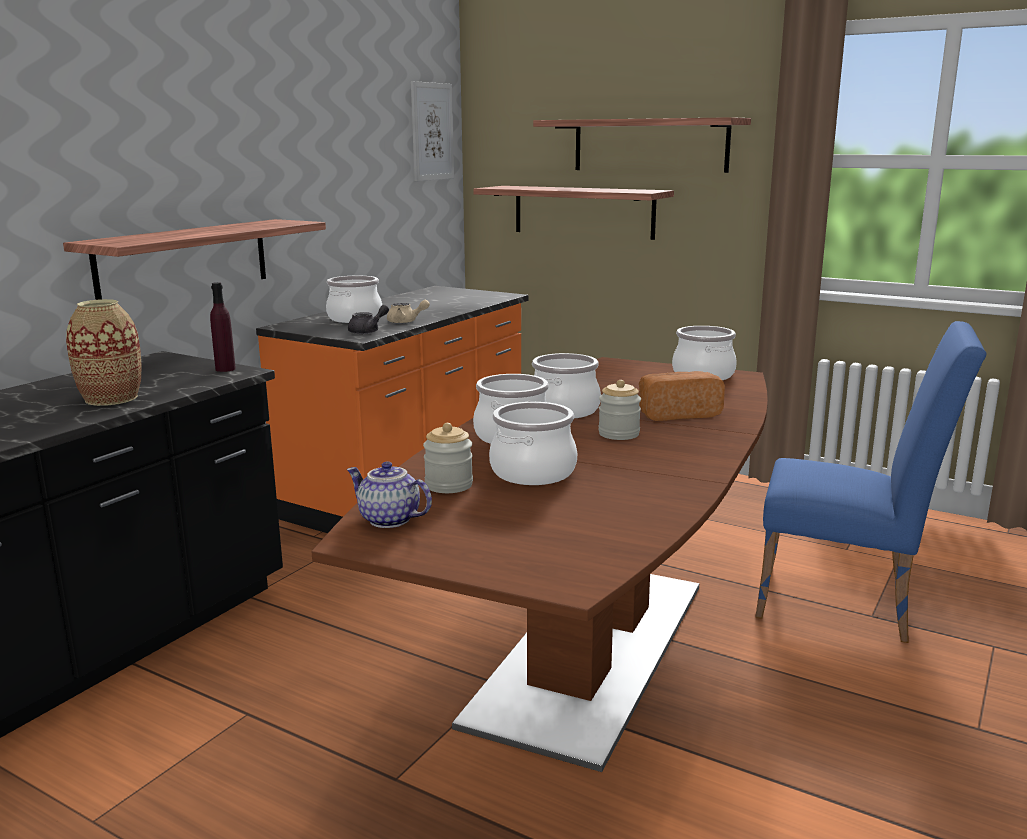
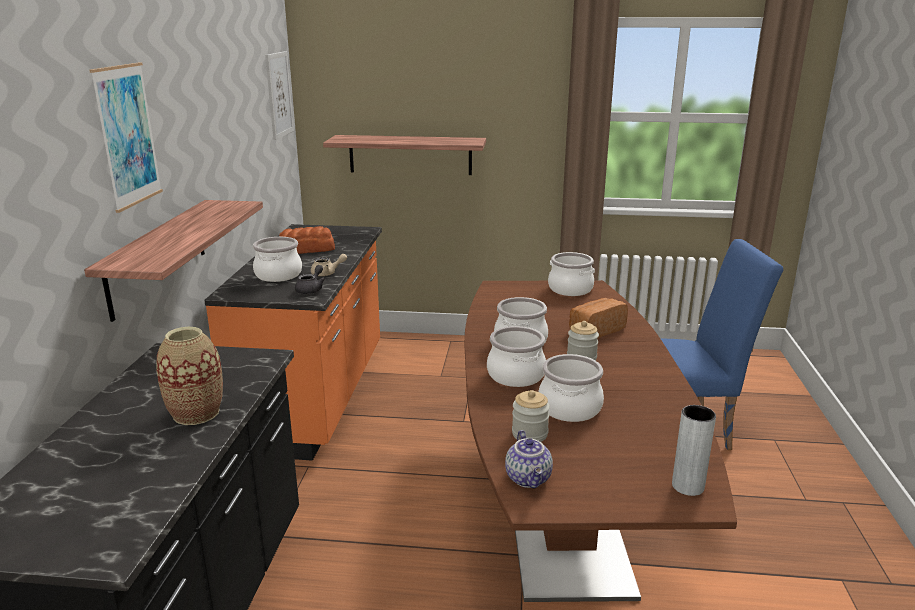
camera: 25 degrees left, 5 degrees up
purple bottle [210,282,236,372] -> none
teapot [346,461,432,528] -> teapot turned 105 degrees counterclockwise [505,430,553,489]
shelf [533,117,751,173] -> none
none -> picture [89,62,163,213]
none -> bread [279,226,335,254]
none -> grey vase [672,405,716,496]

